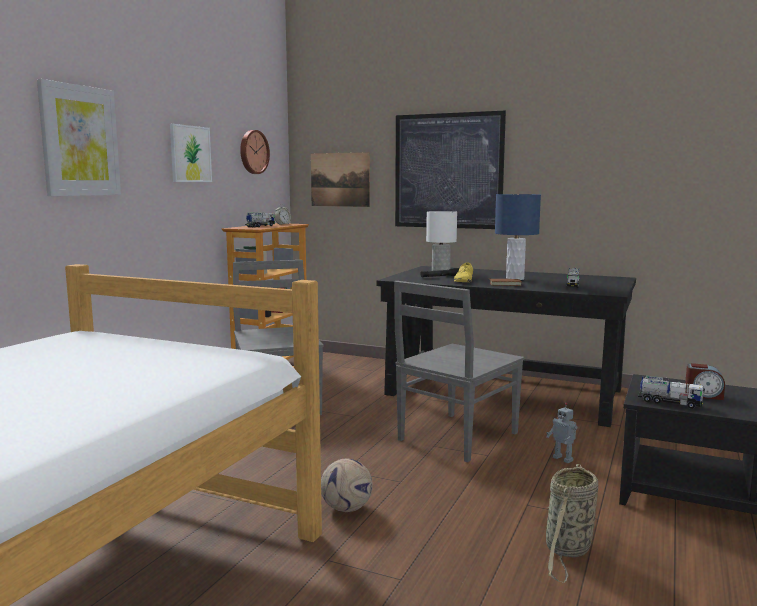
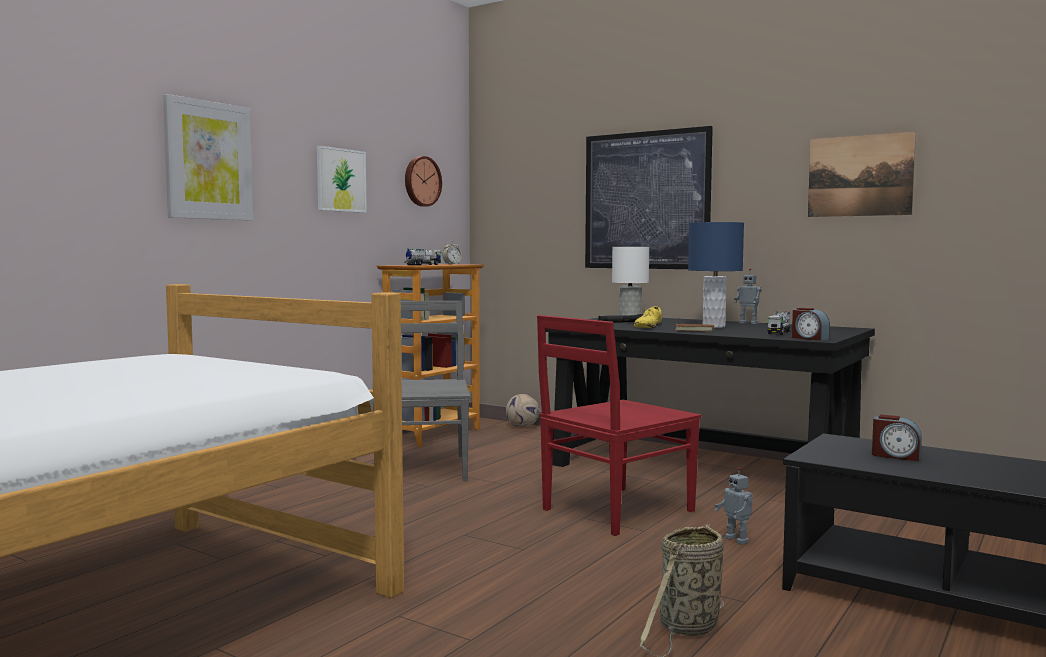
camera: 10 degrees right, 5 degrees down
picture [311,152,370,207] -> picture moved to [808,131,916,217]
football [321,459,372,512] -> football moved to [506,394,539,428]
grey chair [394,281,524,462] -> red chair [537,315,701,536]
toy truck [638,375,705,409] -> none
none -> toy robot [734,268,762,324]
none -> alarm clock [792,308,830,340]

